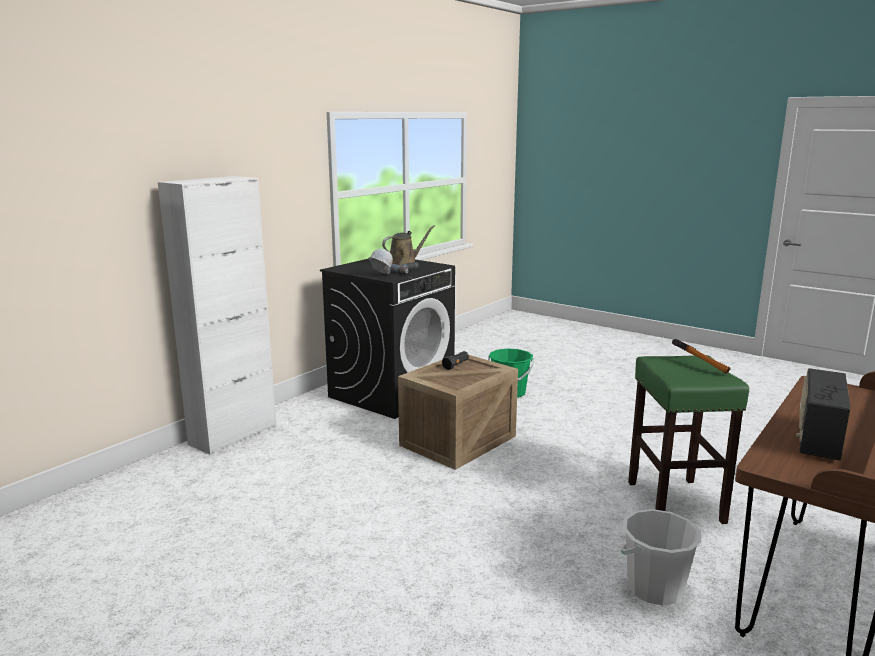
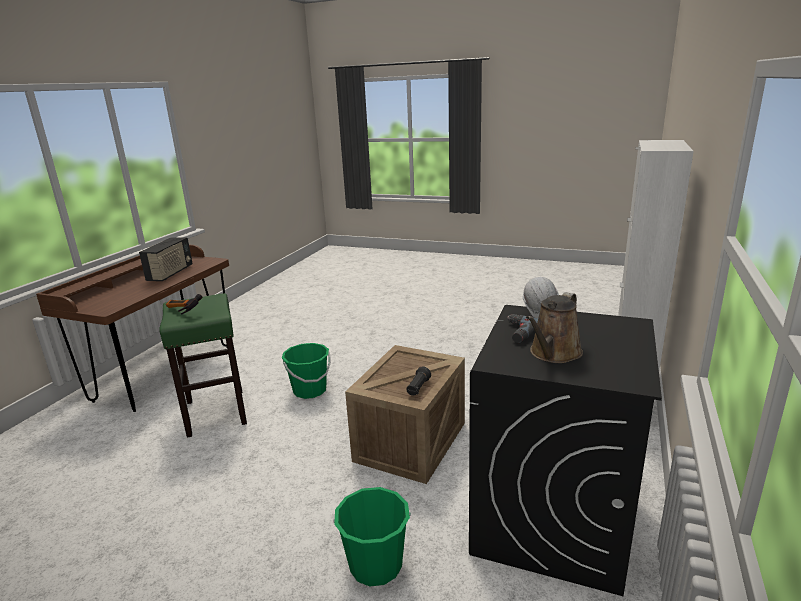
camera: 165 degrees right, 5 degrees up
white bucket [620,509,701,606] -> none
none -> green bucket [282,343,331,399]

